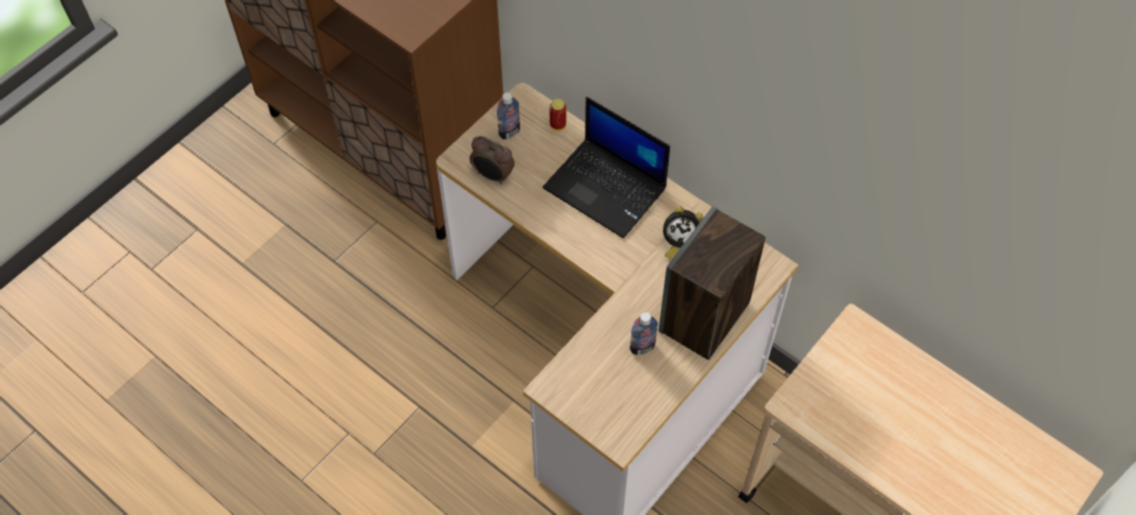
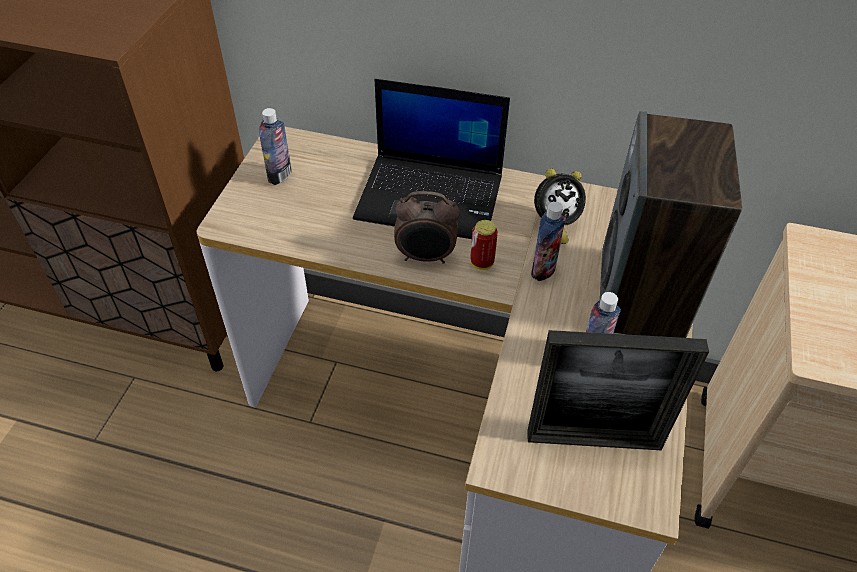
camera: 25 degrees left, 10 degrees down
alarm clock [470,136,515,185] -> alarm clock moved to [394,191,460,264]
can [549,99,566,131] -> can moved to [470,220,498,270]
none -> picture frame [527,330,709,450]
none -> bottle [531,202,566,281]

